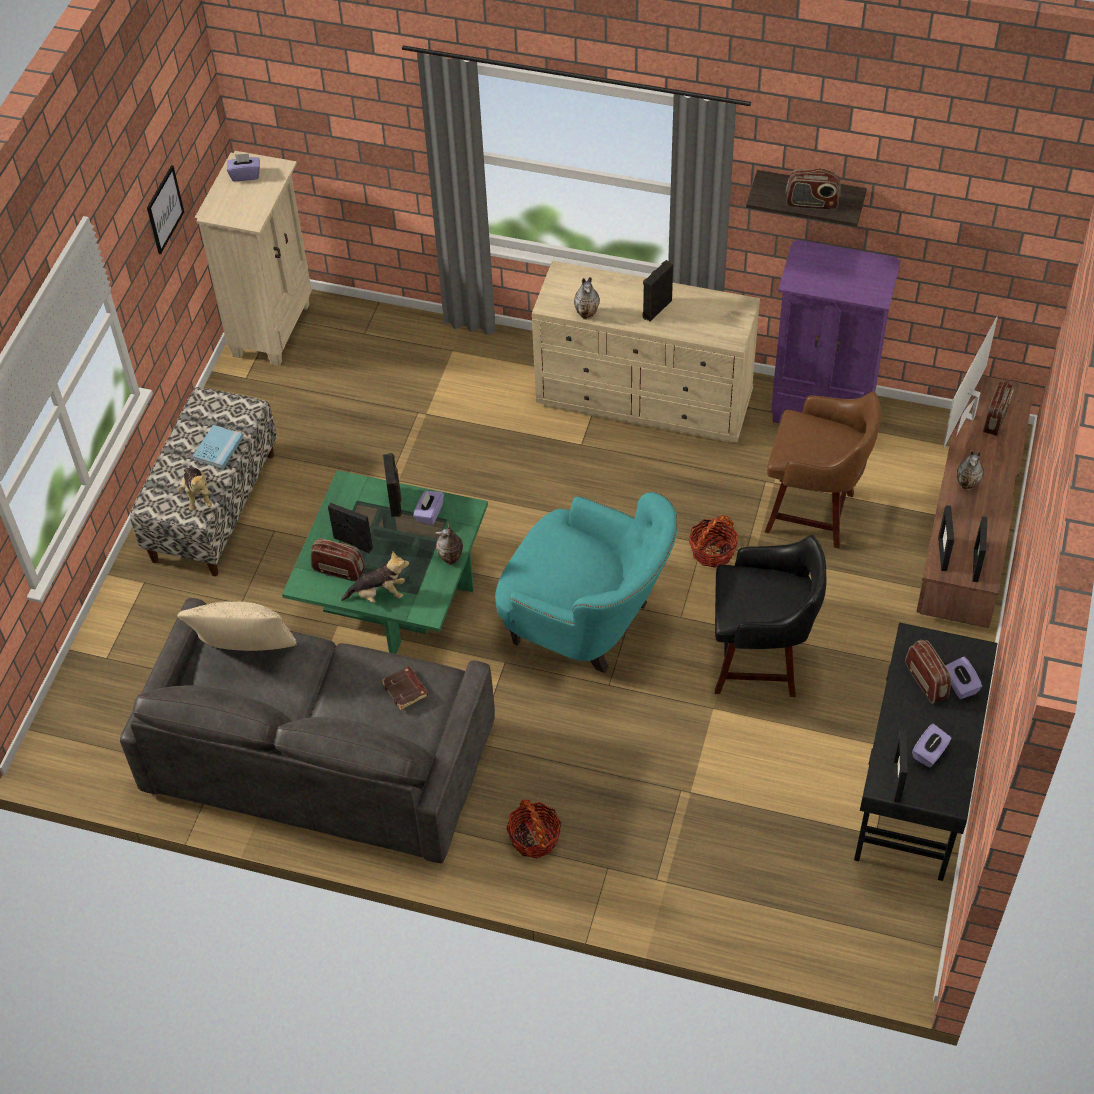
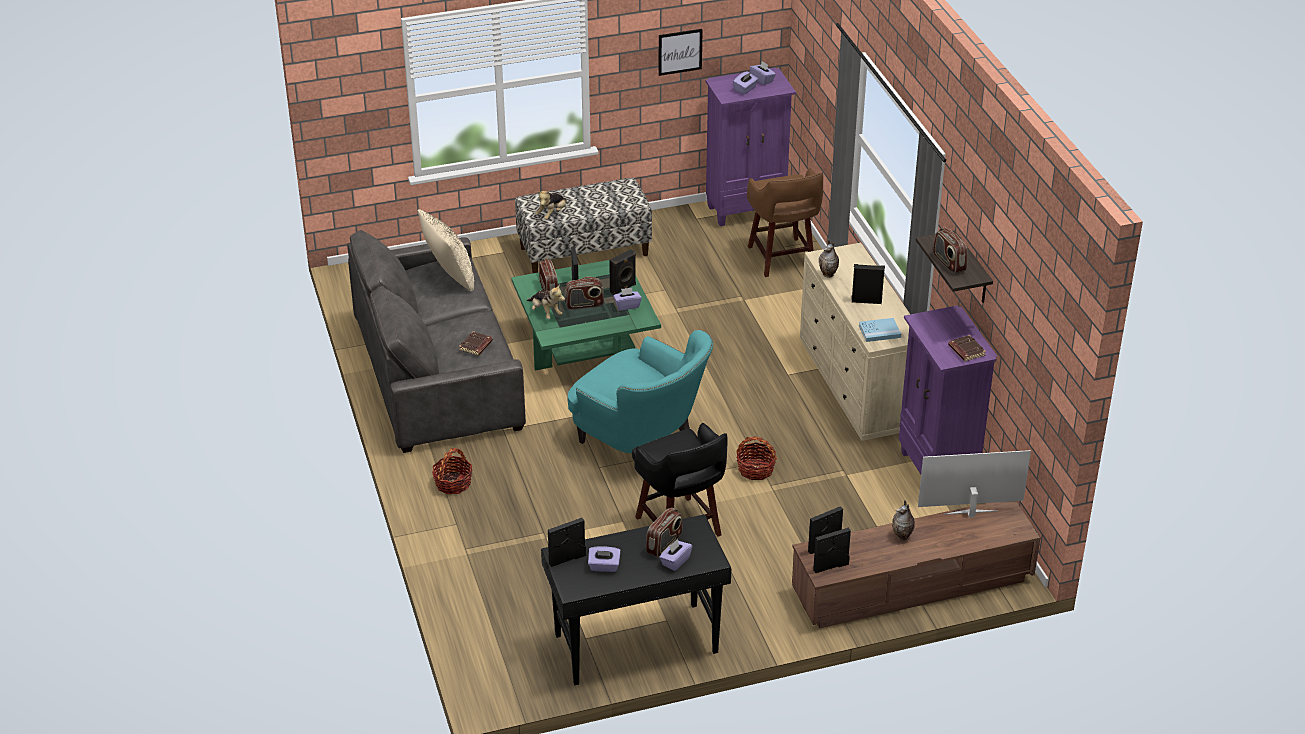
camera: 55 degrees right, 15 degrees down
blue book [193,425,243,469] -> blue book moved to [859,318,901,342]
beige cabinet [195,151,312,366] -> purple cabinet [706,67,796,226]
vase [435,523,463,565] -> none
turquoise armchair [495,492,678,673] -> turquoise armchair turned 45 degrees counterclockwise [567,330,713,462]
brown stool [765,391,882,548] -> brown stool moved to [747,169,823,277]
radio [983,380,1014,436] -> radio moved to [564,276,604,310]
none -> purple tissue box [733,71,758,94]
none -> brown book [948,335,986,361]

